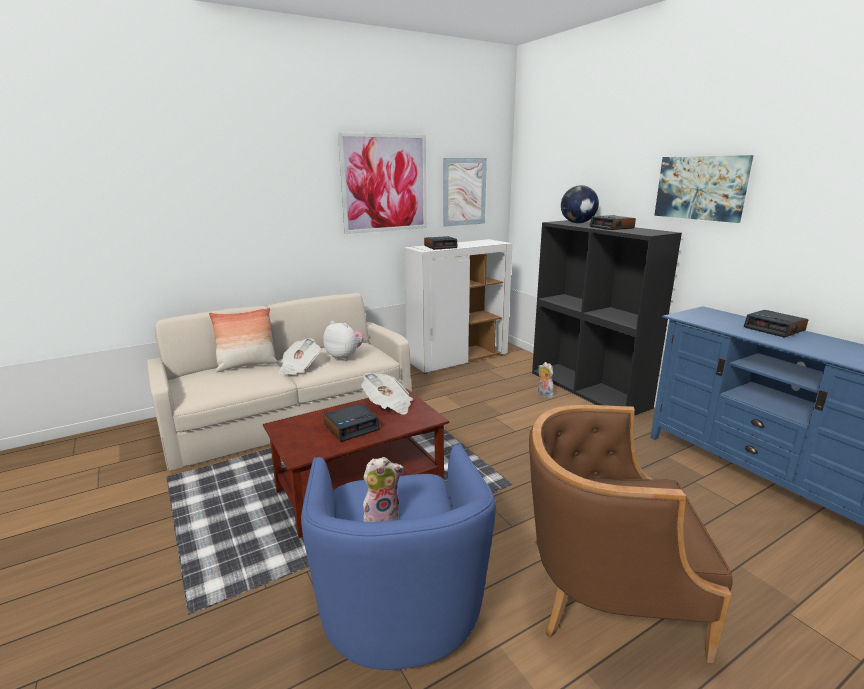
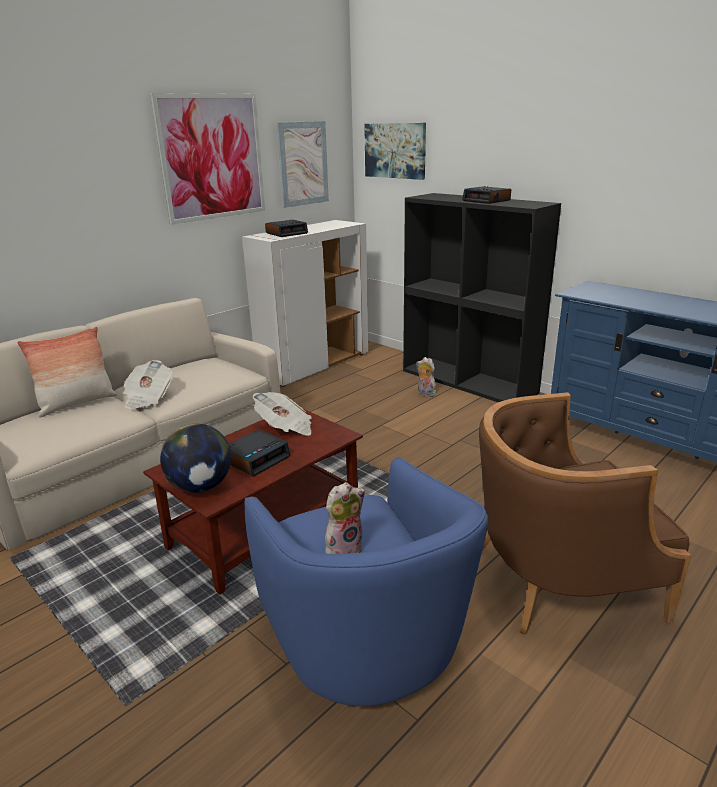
camera: 15 degrees left, 5 degrees up
plush toy [323,321,364,361] -> none
globe [561,185,599,223] -> globe moved to [160,424,231,493]
picture [654,155,754,223] -> picture moved to [364,123,426,180]
alarm clock [744,310,808,338] -> none

